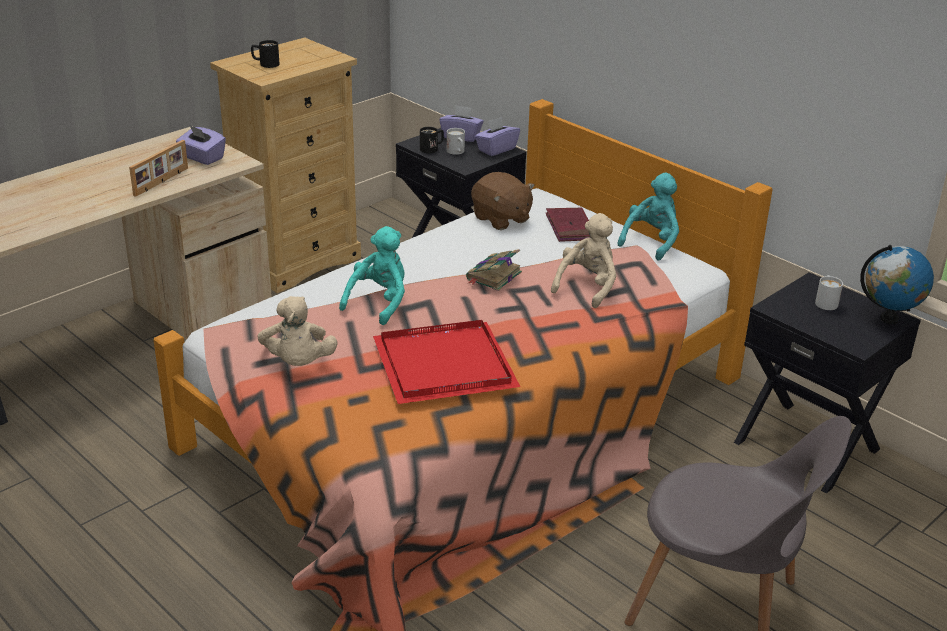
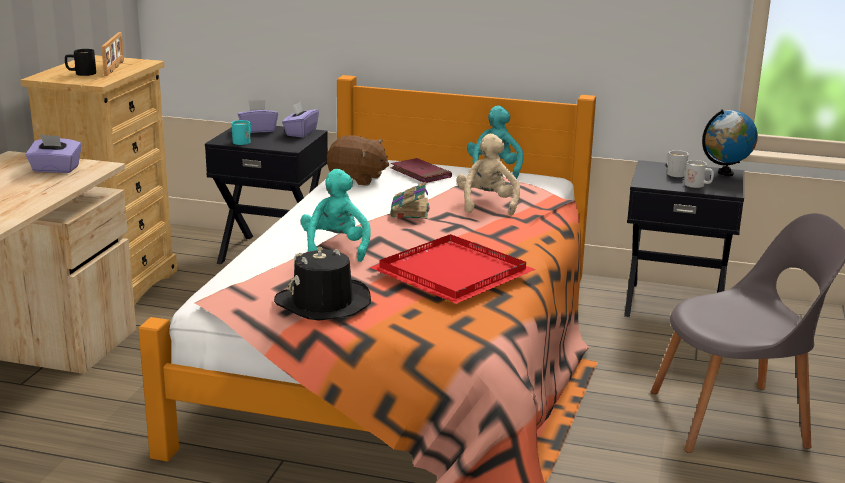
camera: 30 degrees left, 10 degrees down
picture frame [129,140,188,197] -> picture frame moved to [101,32,124,76]
beige plush toy [258,296,337,366] -> black hat [274,247,371,321]
black mug [420,127,444,153] -> turquoise mug [232,120,251,145]
white mug [447,128,465,155] -> white mug moved to [684,160,714,188]

